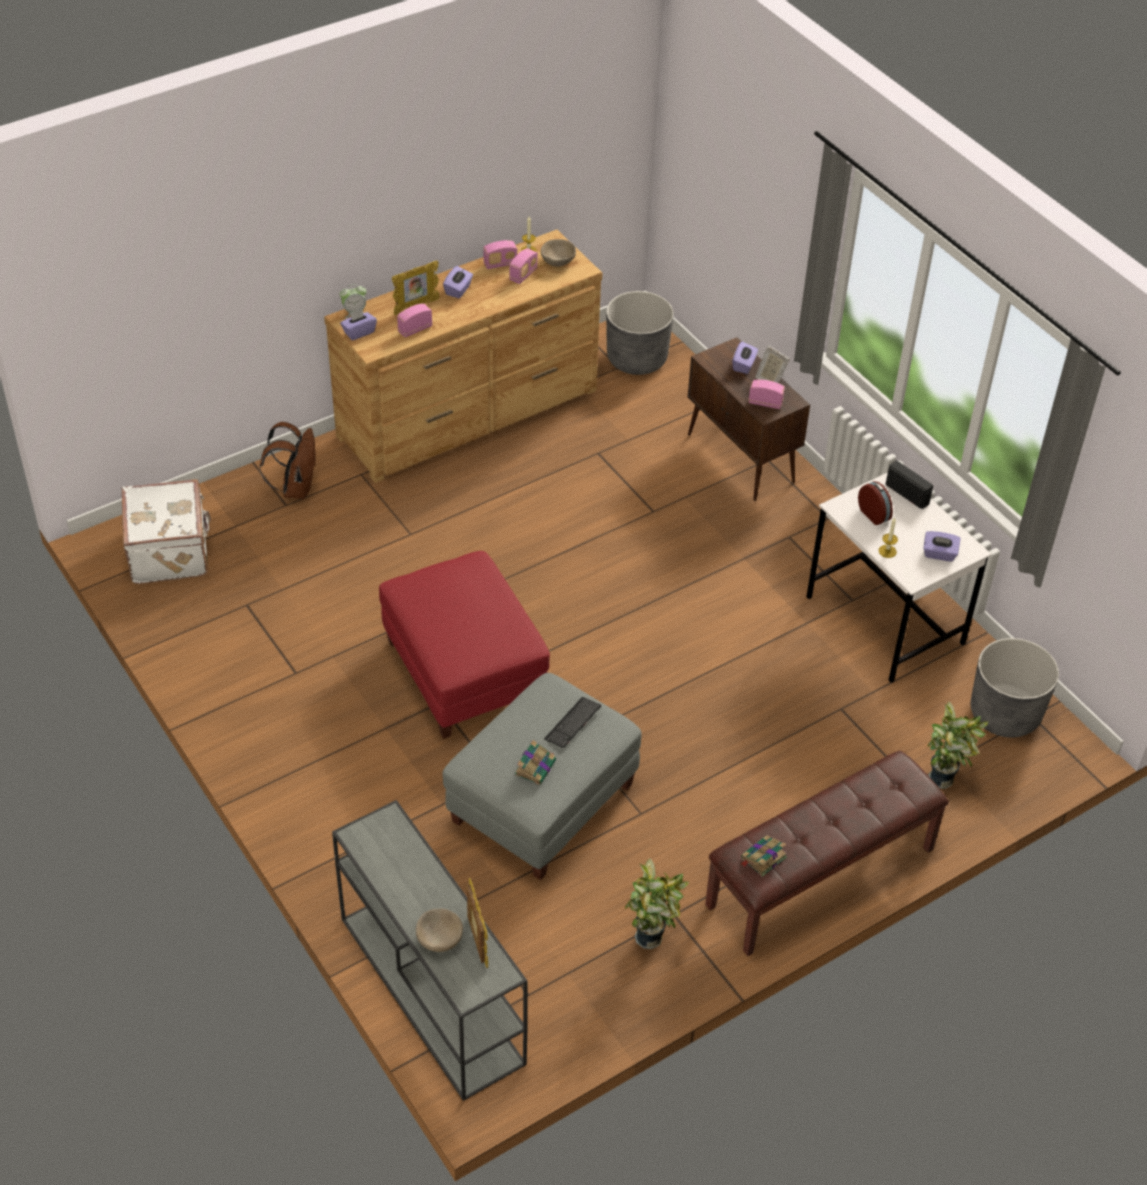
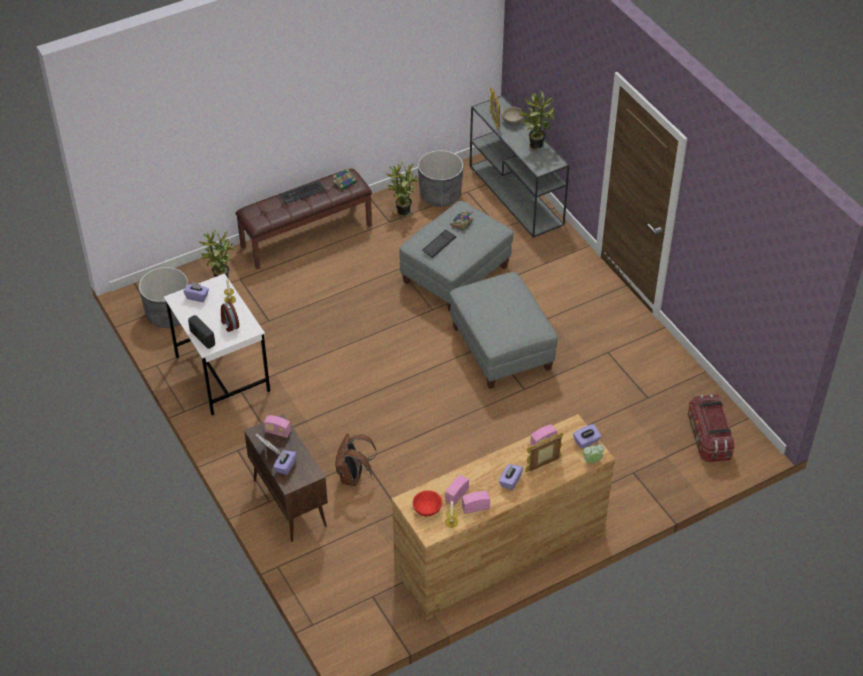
camera: 175 degrees left, 0 degrees up
white suitcase [121,479,211,584] -> storage box [688,394,734,462]
brown backpack [259,422,317,499] -> brown backpack moved to [335,433,377,486]
red ottoman [379,551,550,739] -> grey ottoman [450,272,558,389]
beige bowl [541,239,576,267] -> red bowl [413,490,442,516]
grey planter [606,291,674,375] -> grey planter moved to [418,150,463,207]
none -> keyboard [279,181,326,204]
none -> potted plant [519,90,554,151]

